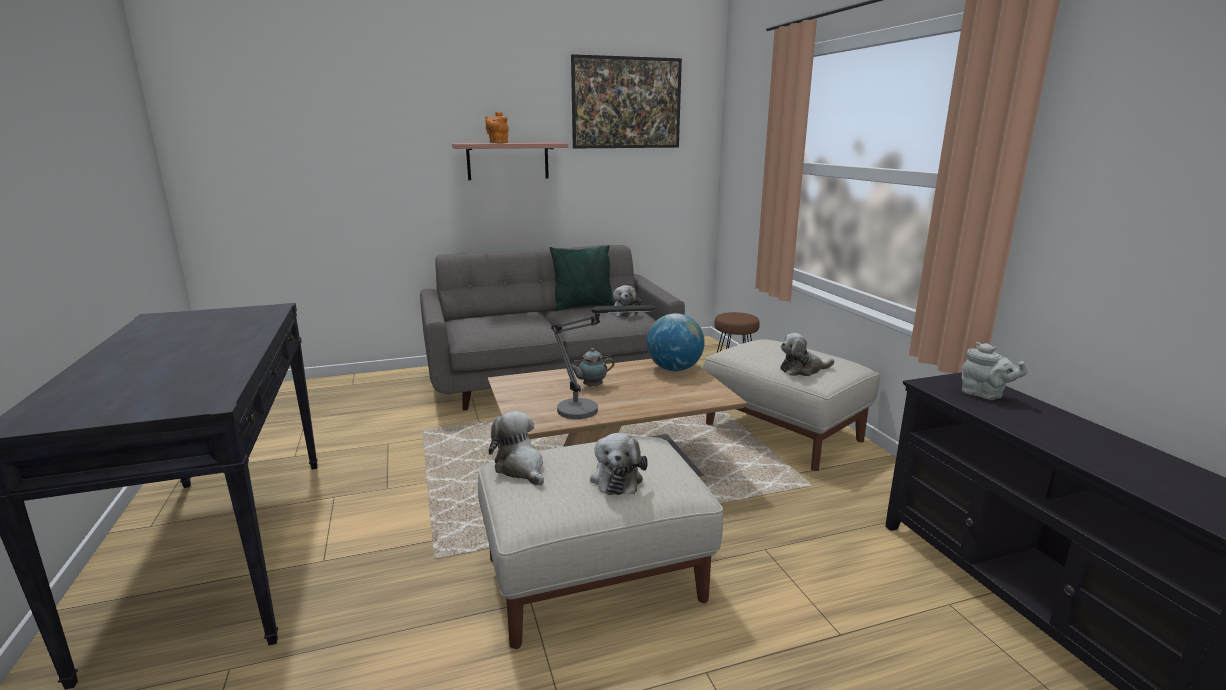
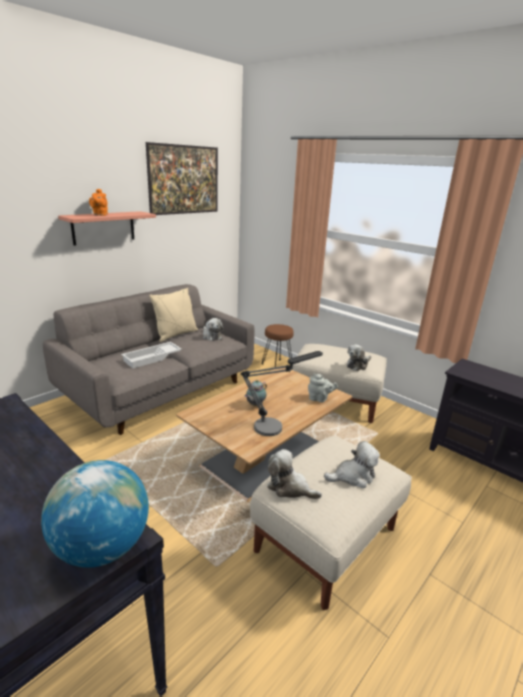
camera: 30 degrees left, 5 degrees up
green pillow [550,245,615,311] -> beige pillow [149,288,198,342]
plush toy [590,433,648,495] -> plush toy turned 75 degrees counterclockwise [324,441,380,488]
globe [646,313,705,371] -> globe moved to [41,460,149,568]
grey teapot [962,342,1028,400] -> grey teapot moved to [308,374,338,402]
none -> white tray [121,342,181,368]

